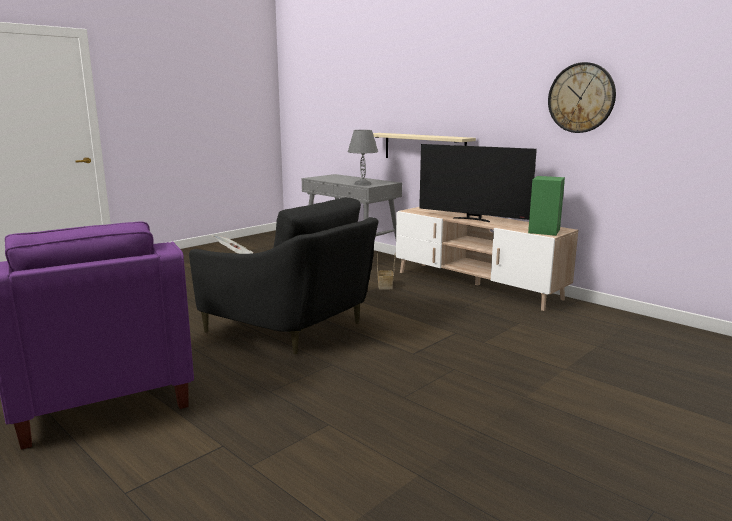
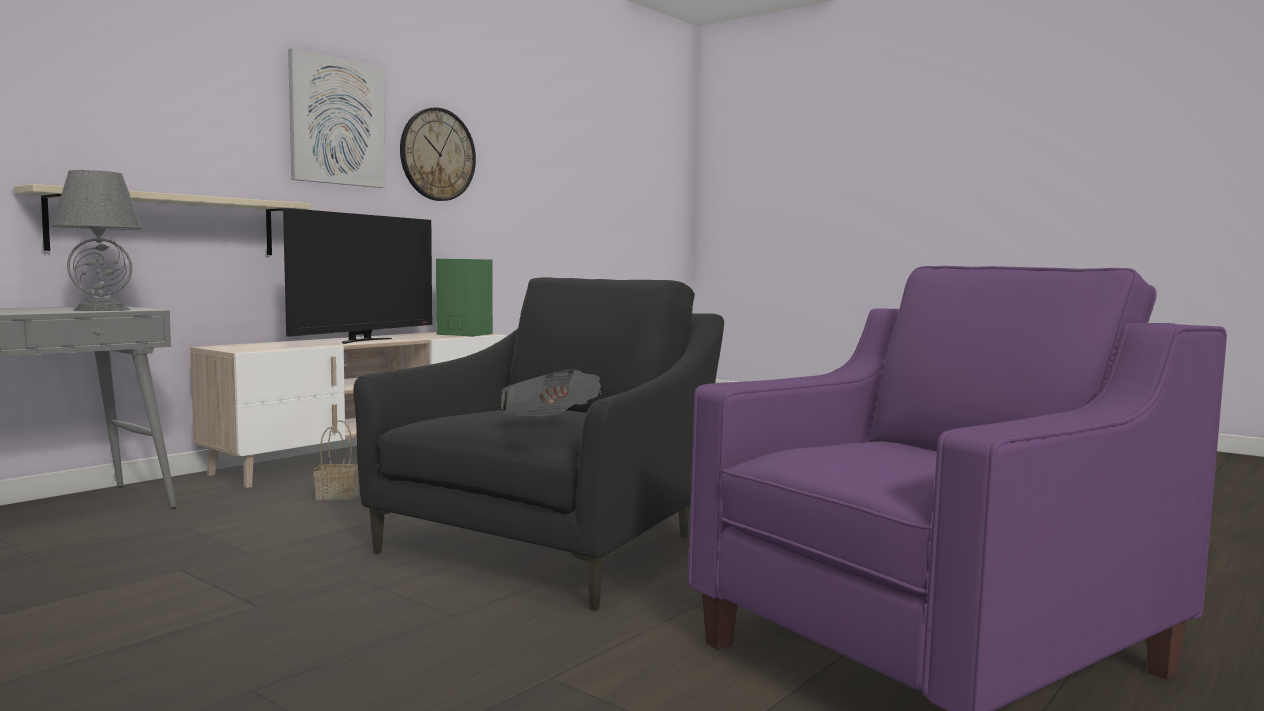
camera: 95 degrees left, 10 degrees down
none -> picture [288,48,386,188]

